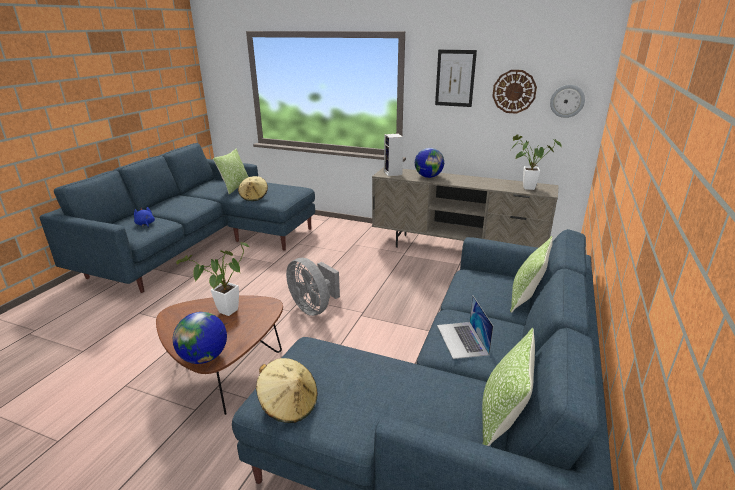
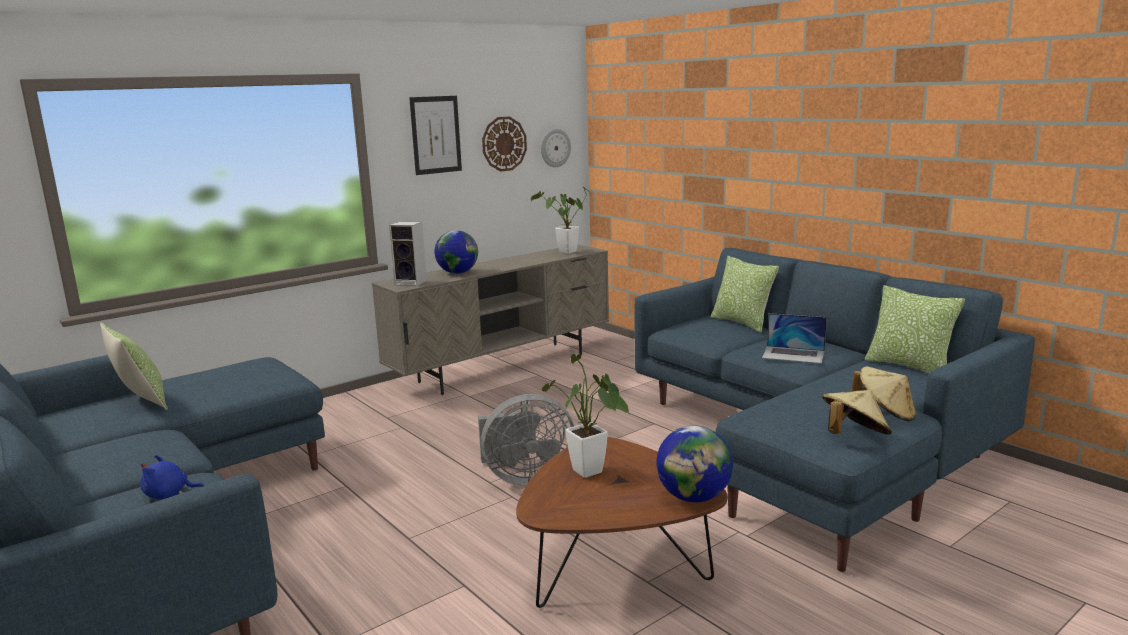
camera: 60 degrees left, 10 degrees down
beige hat [238,176,268,201] -> beige hat moved to [852,367,916,421]

